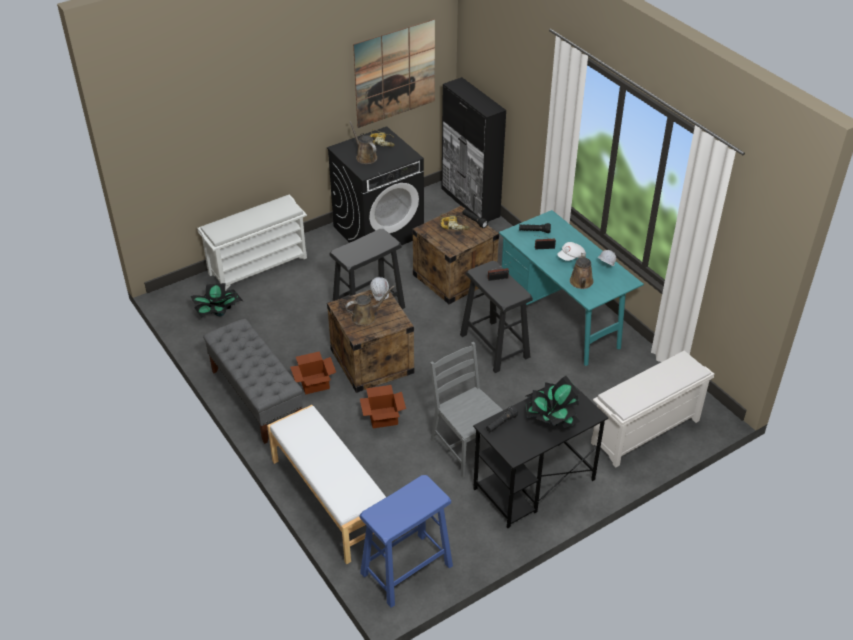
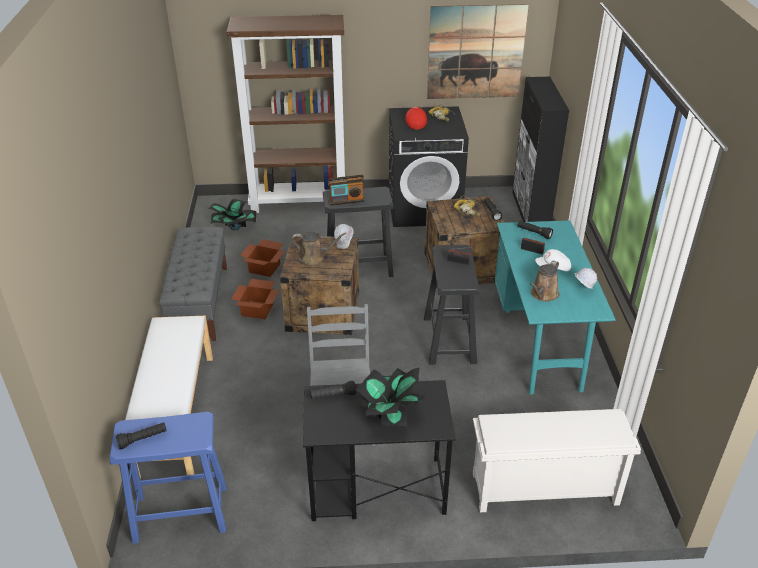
camera: 30 degrees right, 5 degrees down
white shoe rack [197,194,307,291] -> brown bookcase [227,15,345,213]
brown watering can [349,121,377,164] -> red cap [405,107,427,129]
cardboard box [360,385,406,428] -> cardboard box moved to [240,239,286,277]
none -> black flashlight [116,422,167,449]
none -> radio [328,175,365,206]

